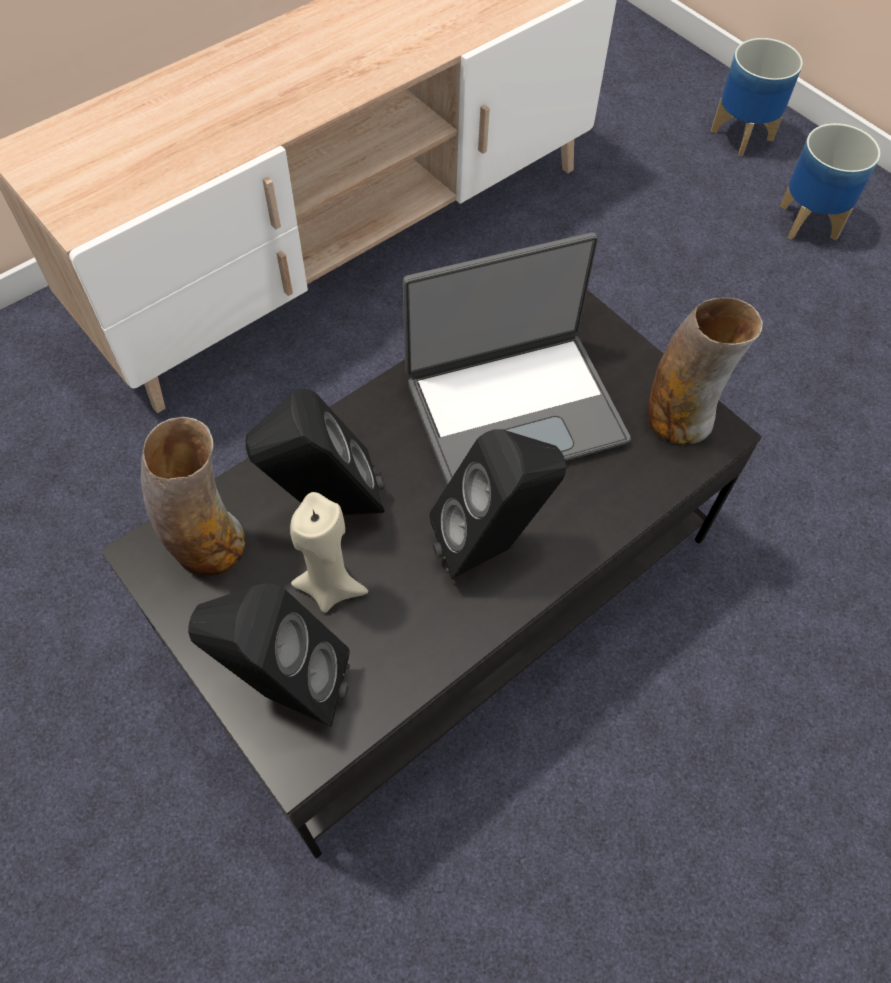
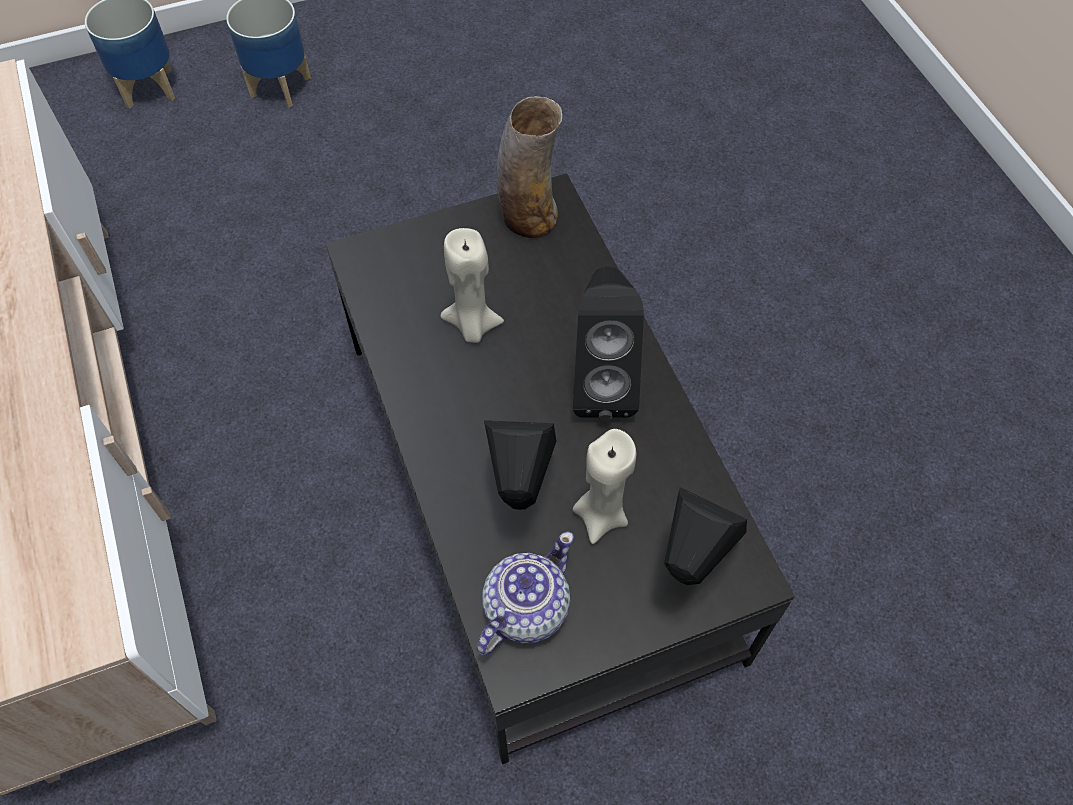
camera: 70 degrees left, 0 degrees up
vase [141,417,245,576] -> teapot [477,532,574,656]
laptop [402,232,630,485] -> beige candle [440,228,504,343]

